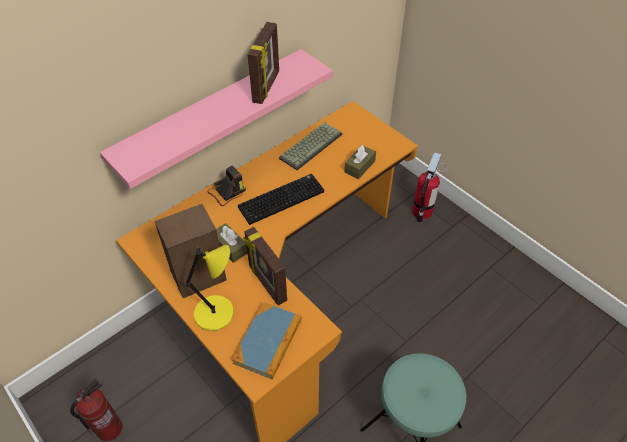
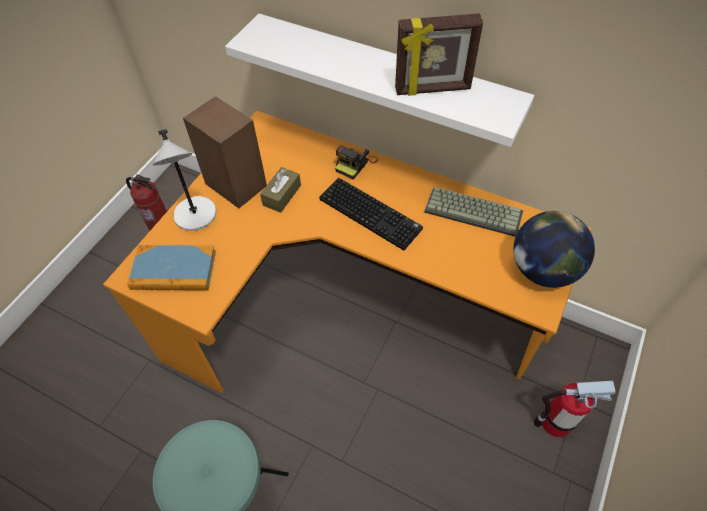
camera: 70 degrees right, 5 degrees up
pink shelf [100,49,333,189] -> white shelf [225,14,535,147]
yellow table lamp [186,245,234,331] -> grey table lamp [152,129,216,231]
camera [207,165,246,206] -> camera turned 90 degrees clockwise [335,145,378,179]
picture frame [243,227,287,306] -> none
brown tissue box [345,145,376,179] -> none
none -> globe [513,211,595,288]

